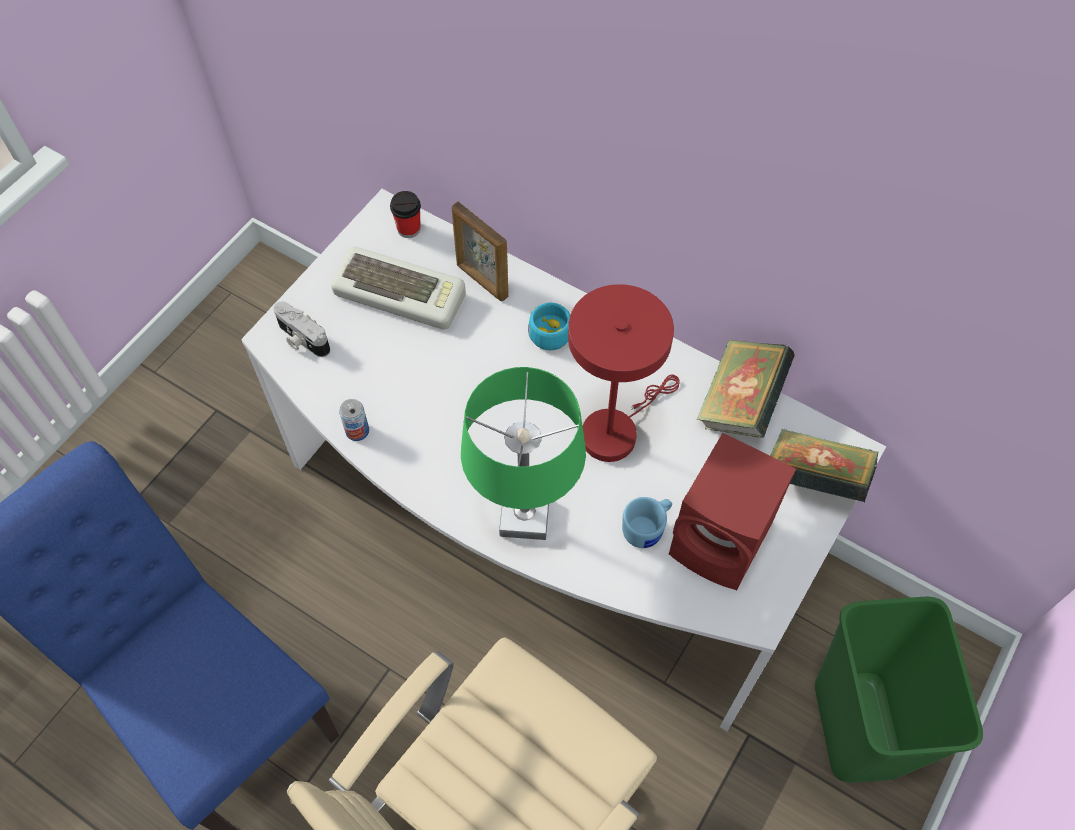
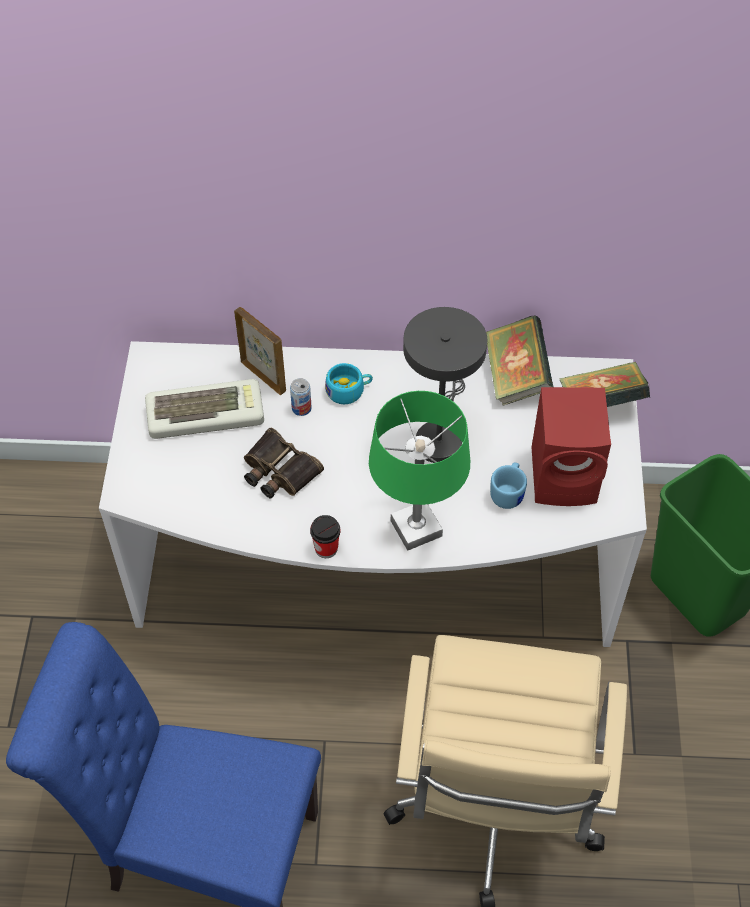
camera: 30 degrees left, 5 degrees down
camera [273,301,330,357] -> none
can [339,399,369,441] -> can moved to [290,378,312,416]
cup [390,191,421,238] -> cup moved to [310,515,341,558]
picture frame [452,202,509,302] -> picture frame turned 150 degrees counterclockwise [234,307,286,395]
red table lamp [568,284,680,462] -> grey table lamp [403,307,487,463]
none -> binoculars [244,428,324,498]

